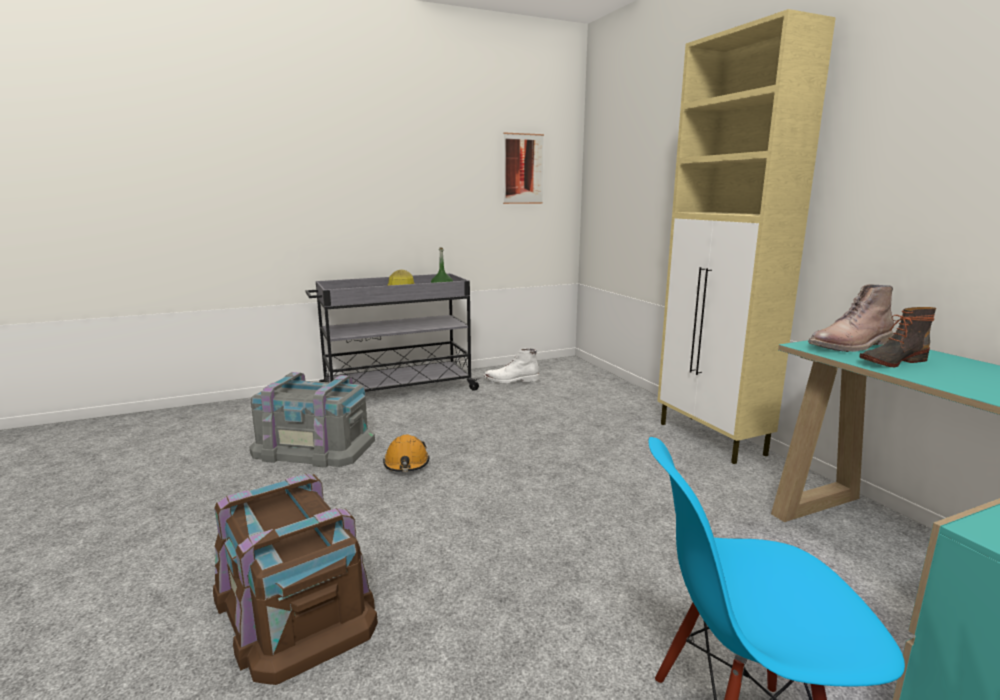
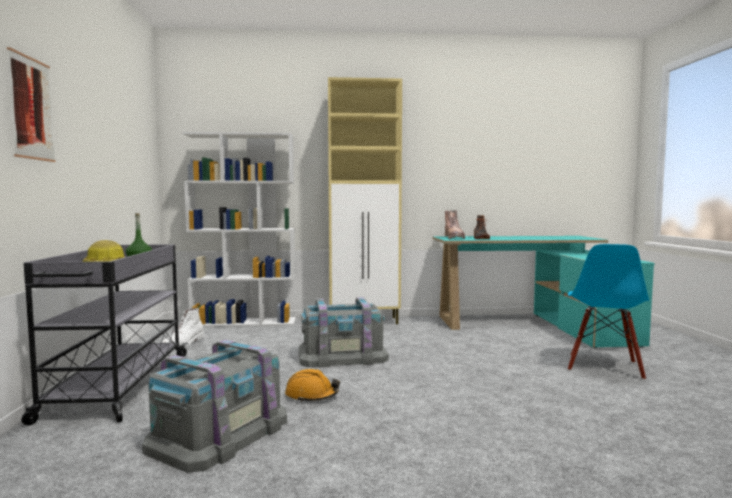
camera: 70 degrees left, 10 degrees down
brown storage box [213,473,378,685] -> none
picture [503,132,544,204] -> picture moved to [7,47,56,162]
none -> white bookcase [182,132,296,327]
none -> grey storage box [299,297,389,368]

